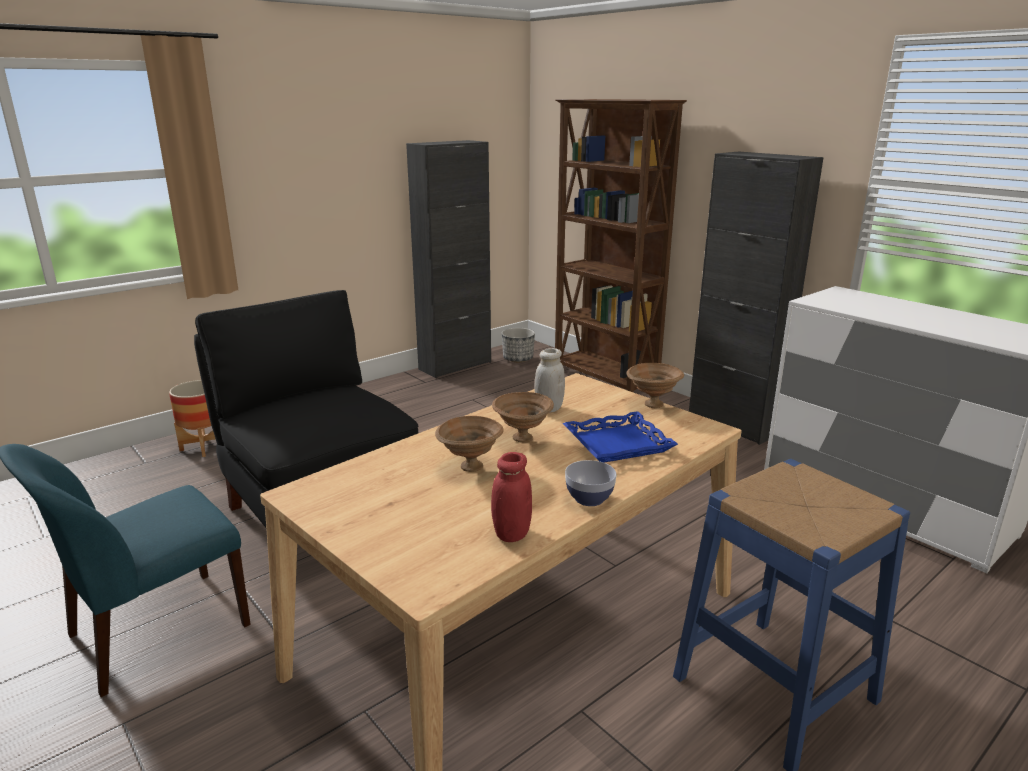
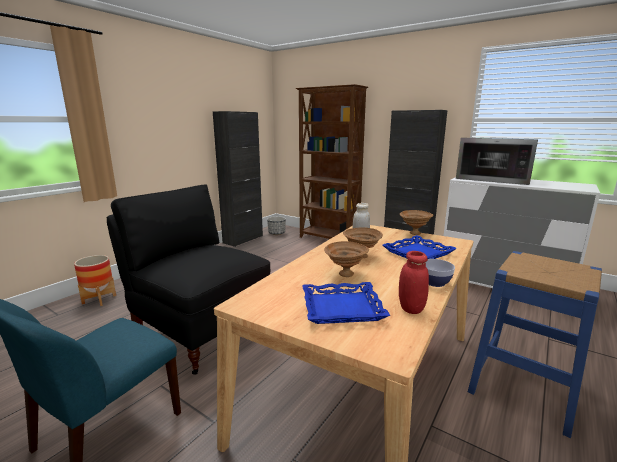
camera: 15 degrees left, 5 degrees down
none -> blue tray [302,282,390,324]
none -> microwave [456,138,538,185]

